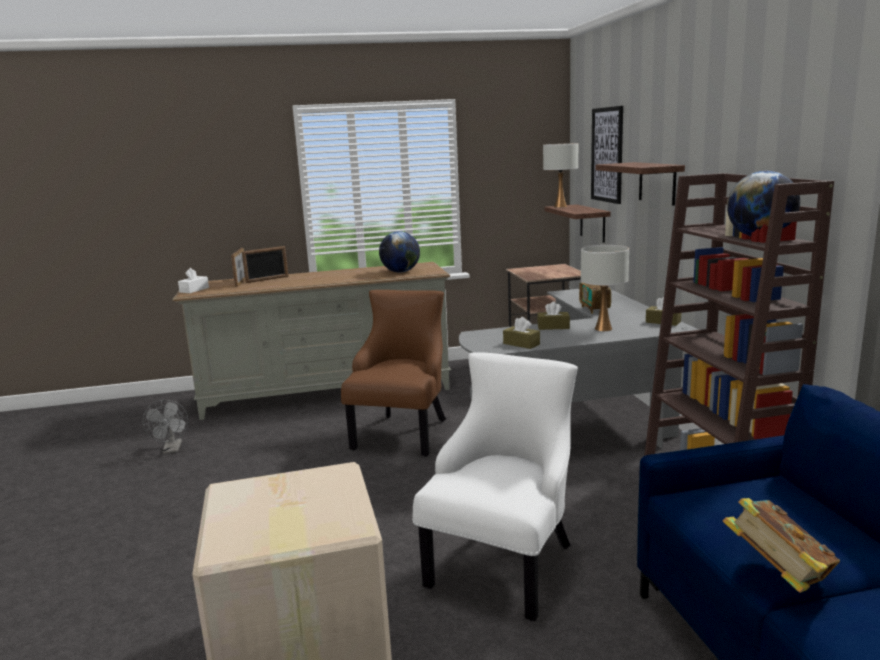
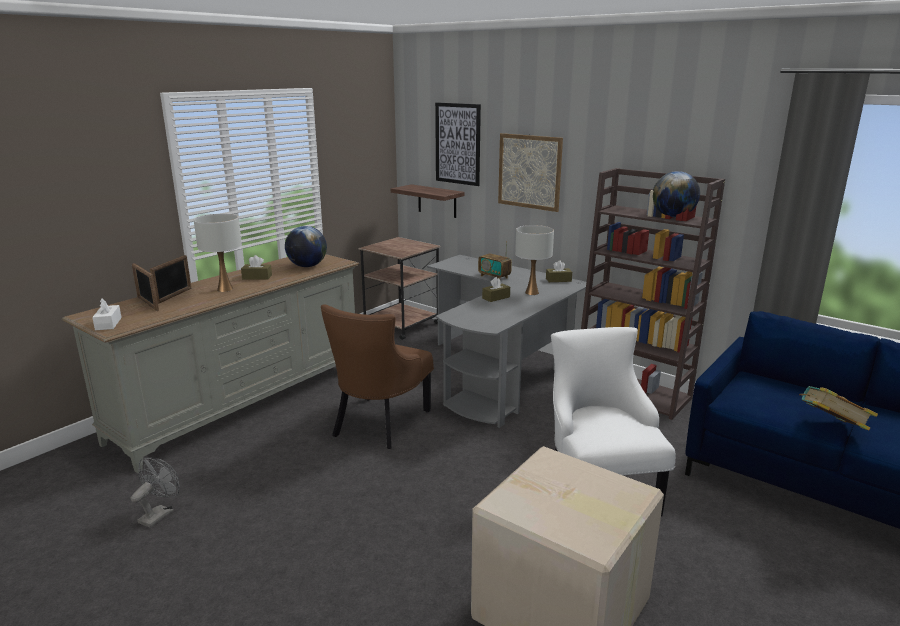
camera: 40 degrees left, 5 degrees up
grey fan [143,400,188,454] -> grey fan turned 105 degrees counterclockwise [131,458,179,528]
brown chair [341,290,446,457] -> brown chair turned 135 degrees counterclockwise [321,304,434,449]
brown tissue box [503,317,540,349] -> brown tissue box moved to [241,255,272,280]
white table lamp [543,143,578,208] -> white table lamp moved to [194,214,241,292]
shelf [596,162,685,206] -> picture [498,133,563,212]

